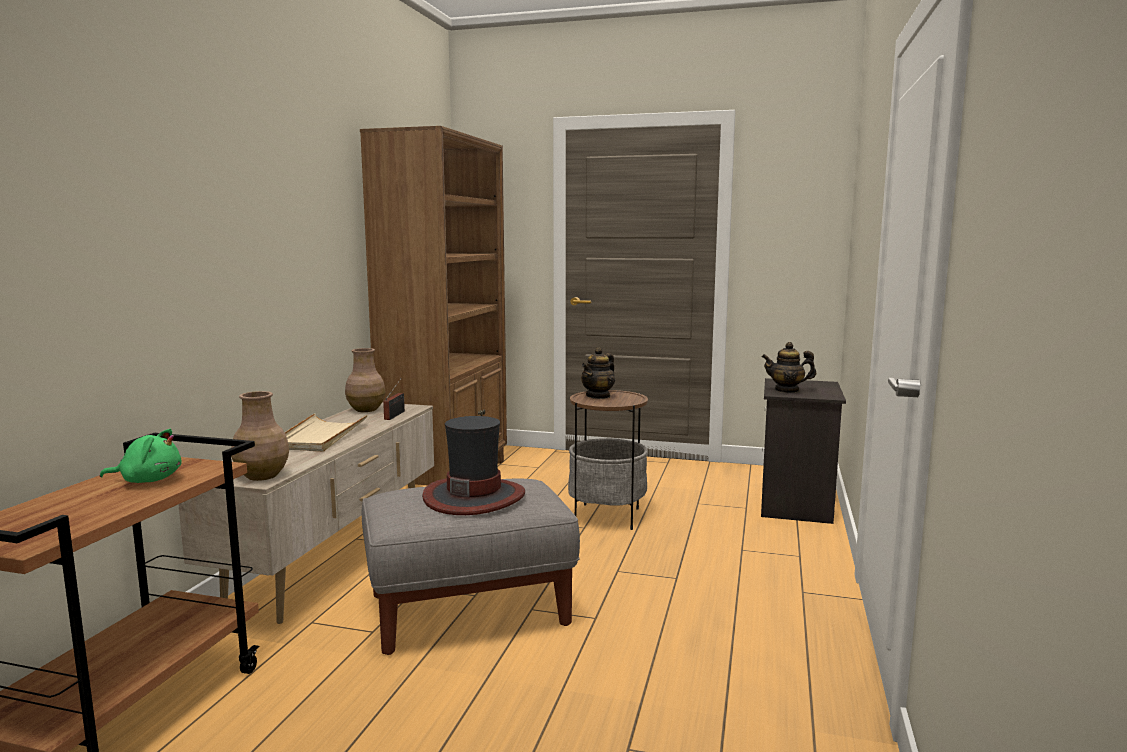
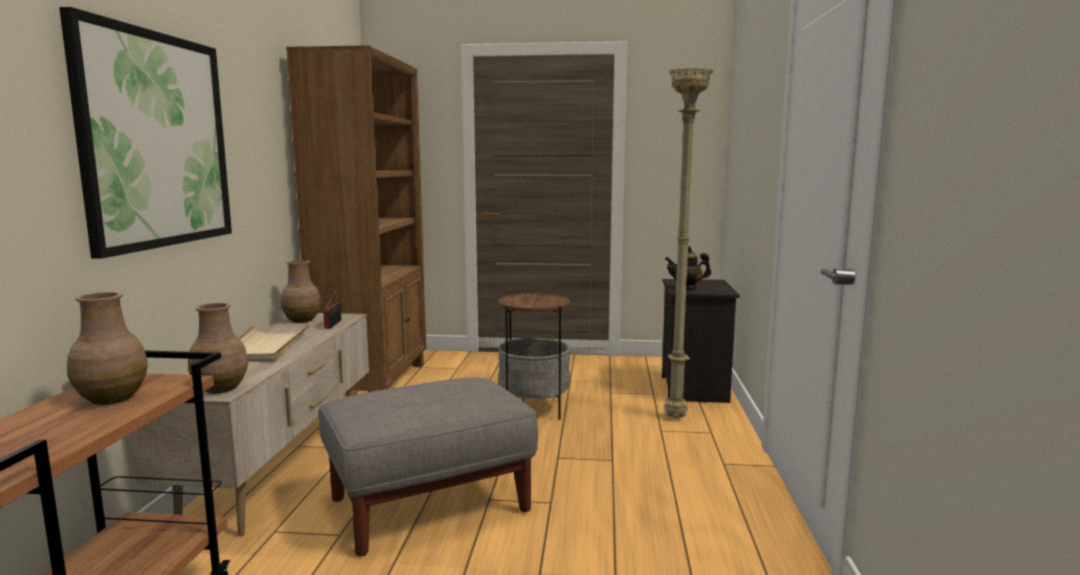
camera: 10 degrees left, 0 degrees up
green plush toy [100,429,181,483] -> brown vase [67,292,148,405]
hat [422,416,525,515] -> none
teapot [581,347,615,399] -> none
none -> picture [59,7,232,259]
none -> beige floor lamp [664,67,713,418]

